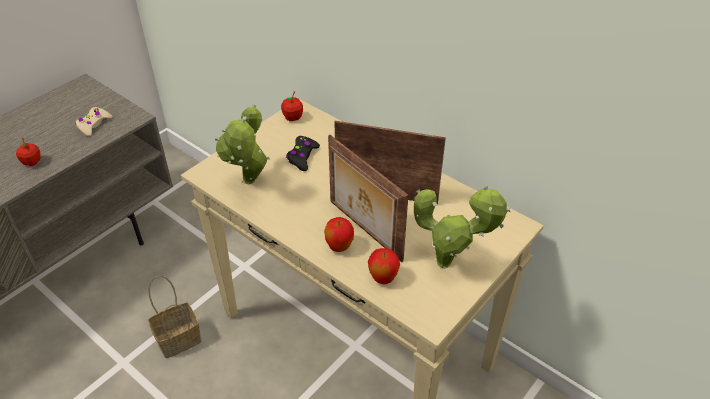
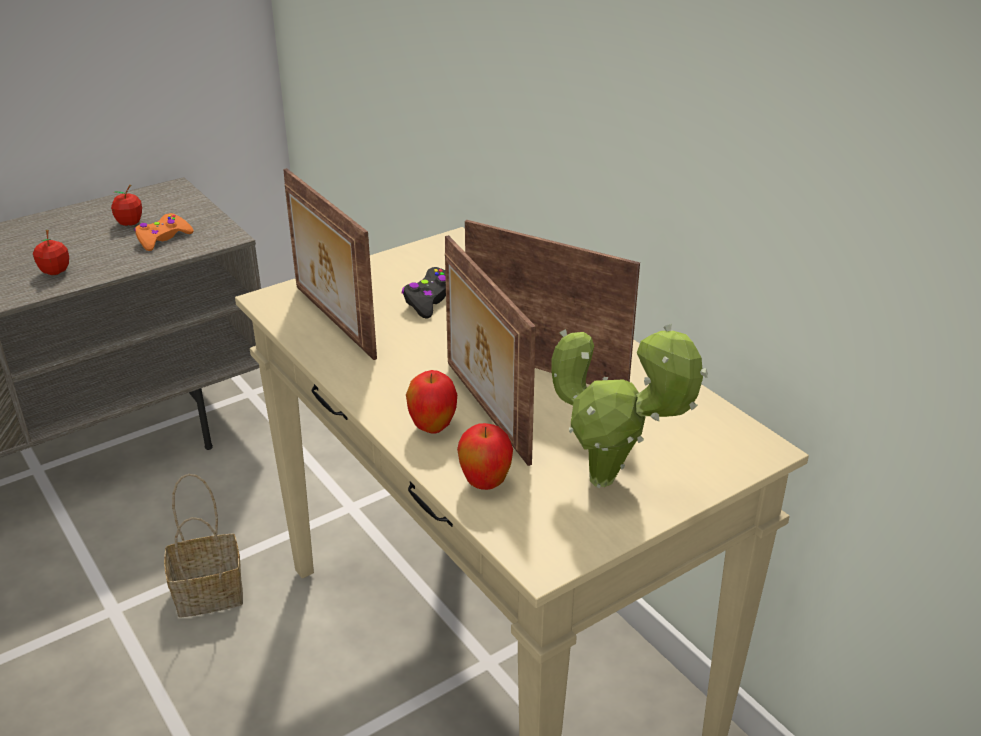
camera: 15 degrees right, 10 degrees down
beige game controller [75,107,112,137] -> orange game controller [134,213,193,251]
potted plant [215,105,270,185] -> picture frame [283,168,377,360]
apple [281,91,303,121] -> apple moved to [111,185,142,226]

